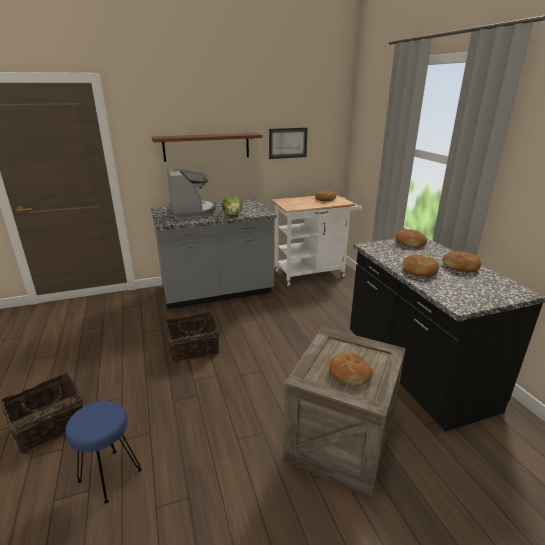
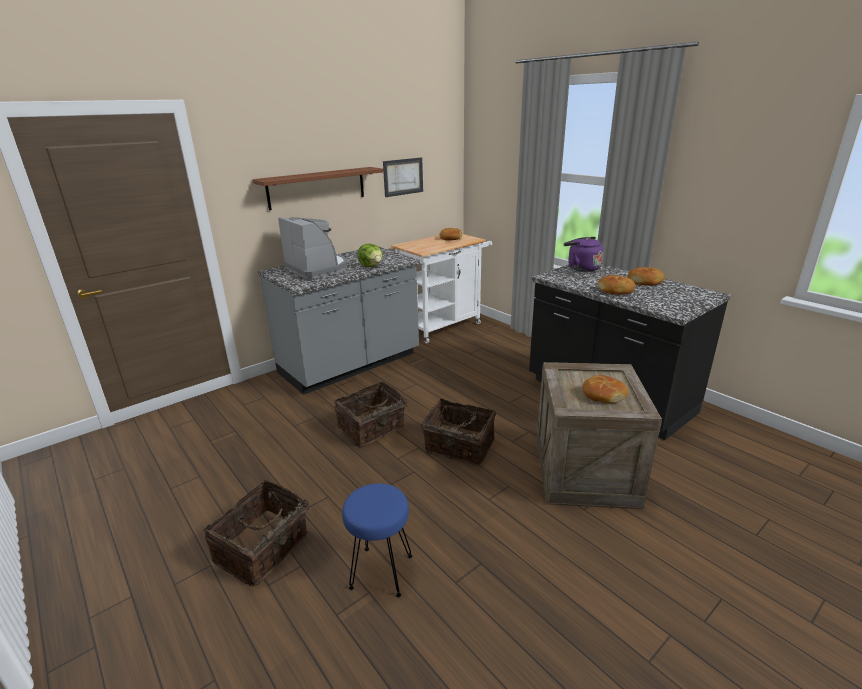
camera: 20 degrees left, 0 degrees up
bread [395,229,427,247] -> purple kettle [564,237,604,272]
none -> basket [421,398,496,465]

